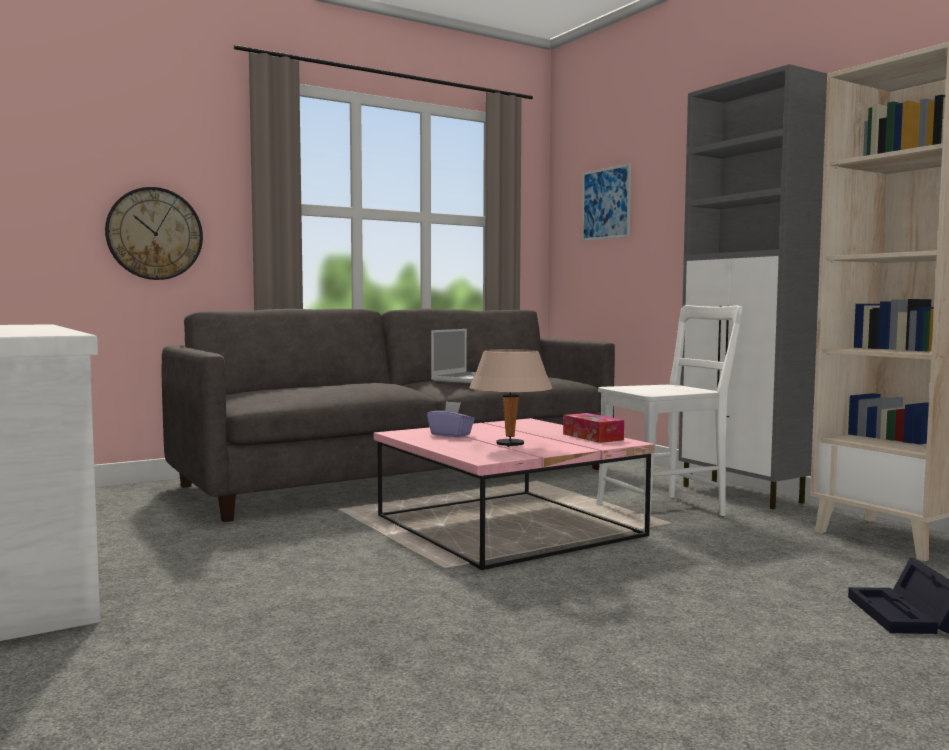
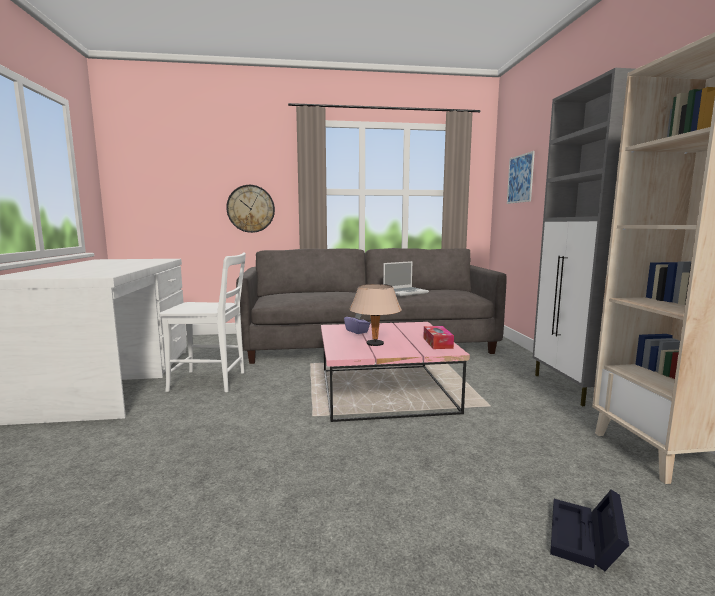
camera: 25 degrees right, 5 degrees up
white chair [596,305,743,525] -> white chair moved to [159,253,246,392]

